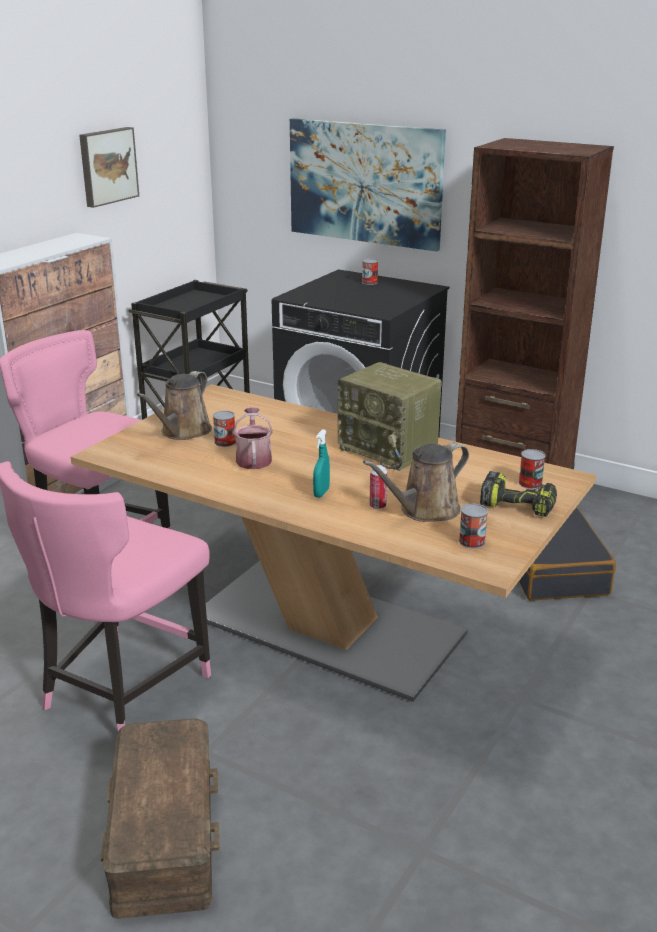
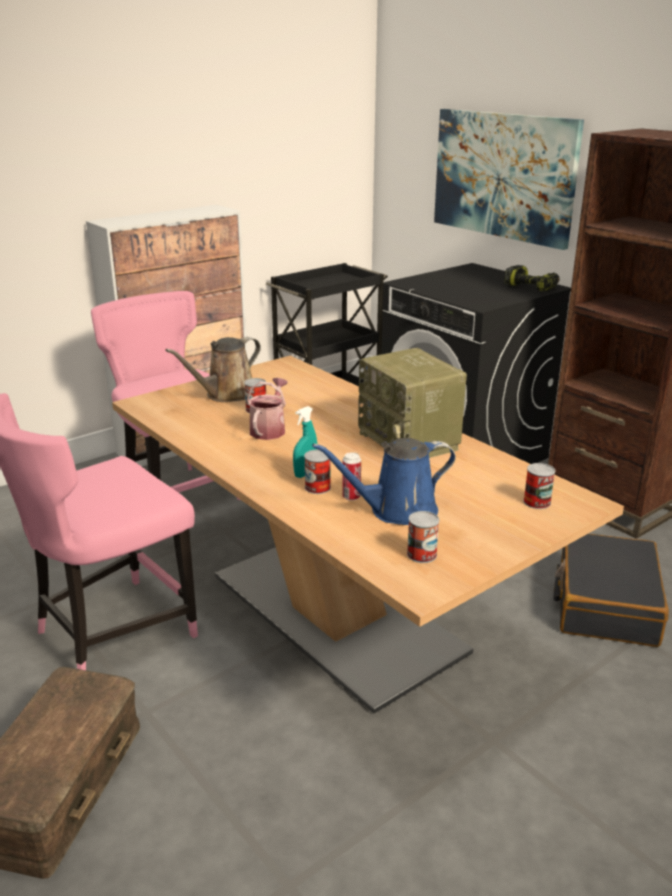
camera: 20 degrees right, 0 degrees up
picture [79,127,139,208] -> none
can [362,259,378,285] -> can moved to [304,449,331,494]
brown watering can [363,443,469,522] -> blue watering can [312,438,456,525]
power drill [480,471,557,517] -> power drill moved to [504,265,560,292]

